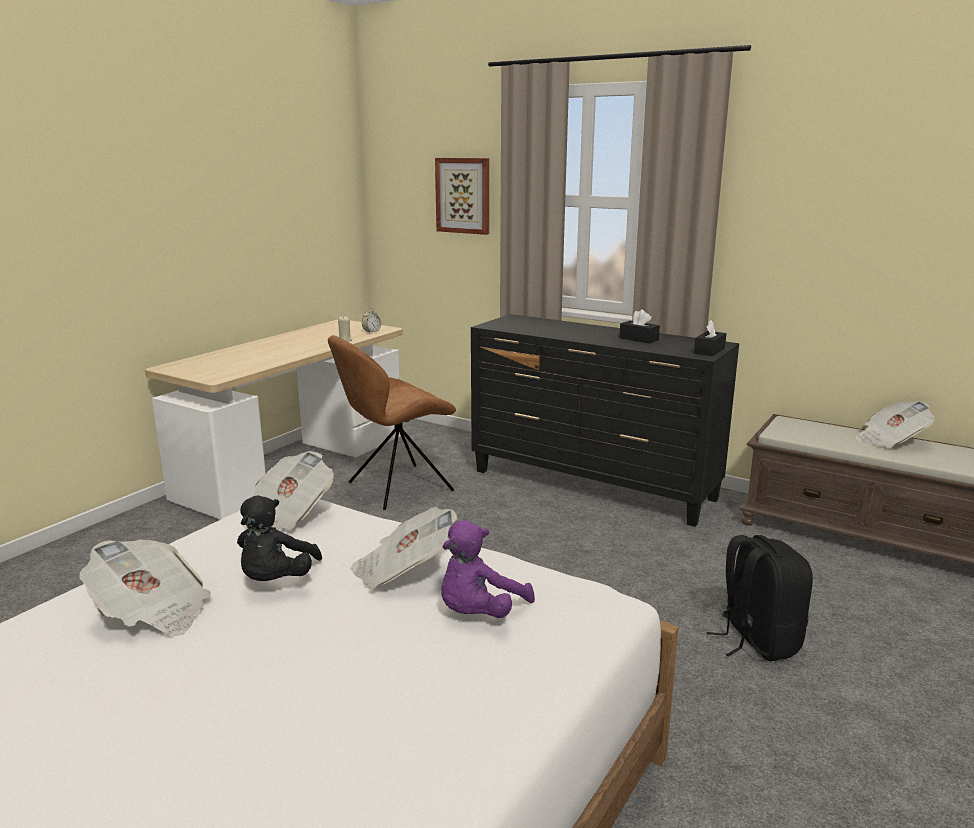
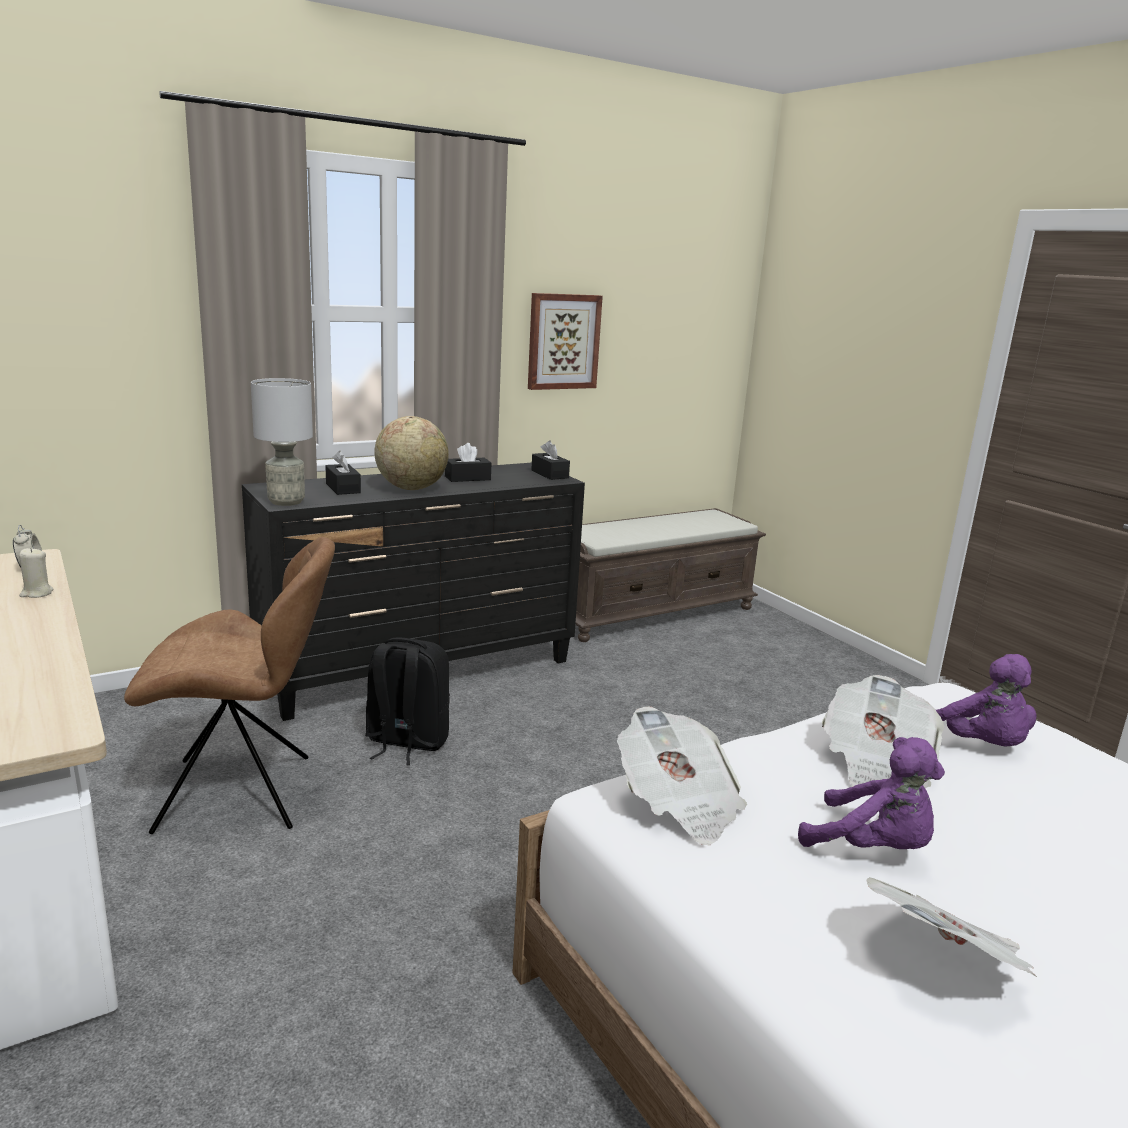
camera: 65 degrees left, 0 degrees up
black plush toy [237,495,322,581] -> purple plush toy [798,737,945,849]
brown chair [328,335,456,510] -> brown chair turned 90 degrees counterclockwise [124,537,335,834]
picture [435,158,489,235] -> picture moved to [528,293,603,390]
black backpack [707,535,813,661] -> black backpack moved to [365,638,450,765]
newspaper [855,401,935,447] -> none
none -> grey table lamp [251,378,313,506]
none -> black tissue box [326,451,361,495]
none -> globe [374,416,449,490]

